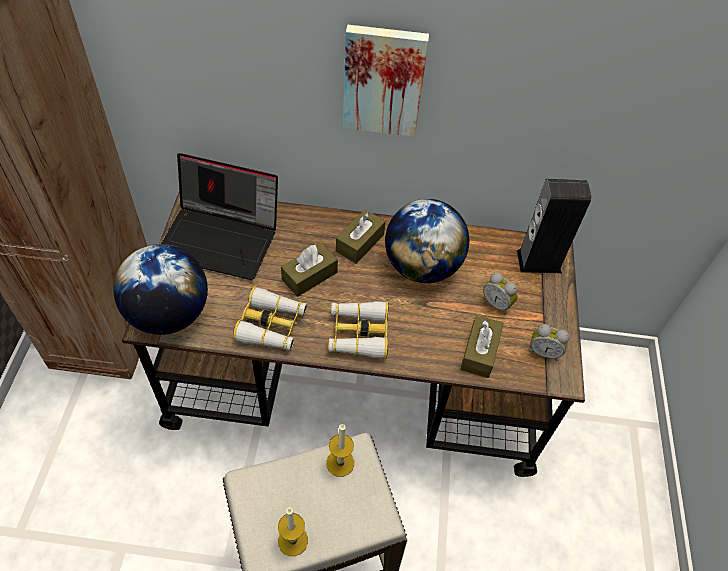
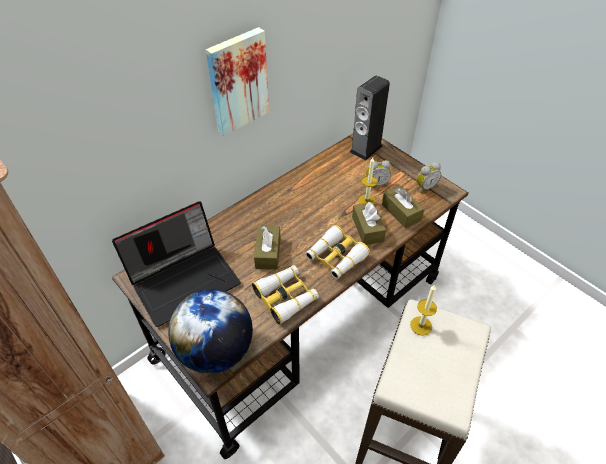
camera: 45 degrees left, 5 degrees down
candle [278,508,308,556] -> candle moved to [358,157,378,204]
brown tissue box [336,209,386,264] -> brown tissue box moved to [352,202,386,245]
globe [385,199,469,283] -> none

